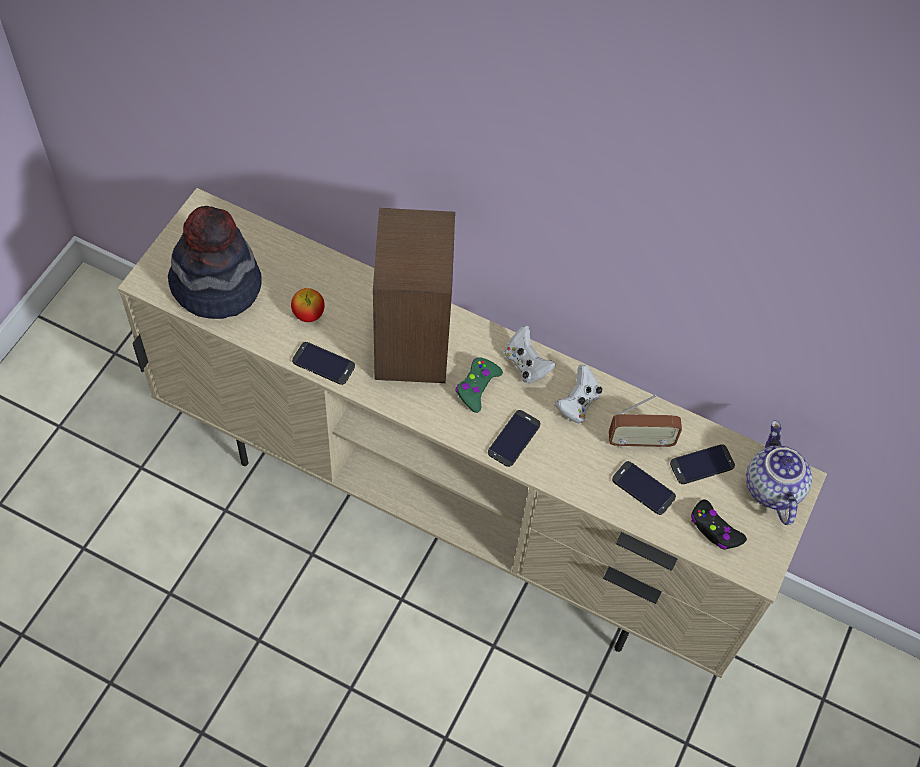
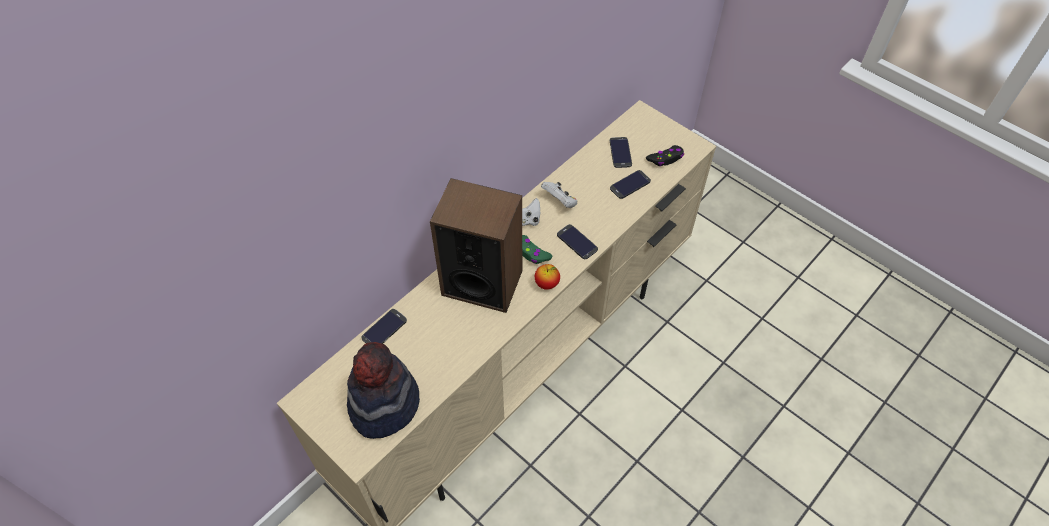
camera: 70 degrees left, 5 degrees down
apple [291,288,325,322] -> apple moved to [535,264,560,290]
phone [292,342,355,385] -> phone moved to [361,309,407,344]
radio [609,395,682,450] -> none
teapot [746,420,812,525] -> none

